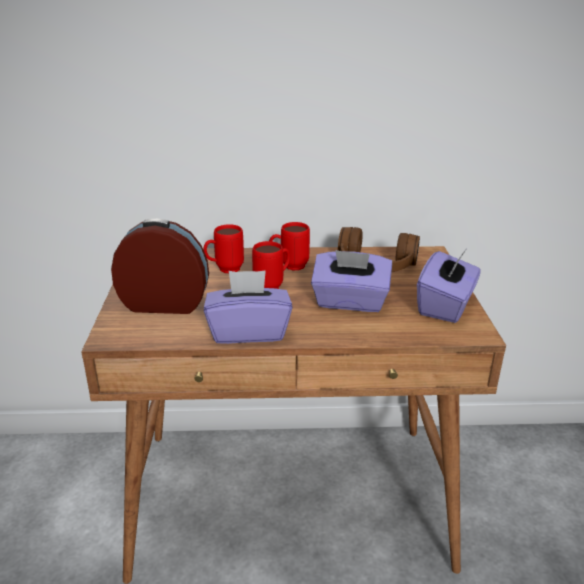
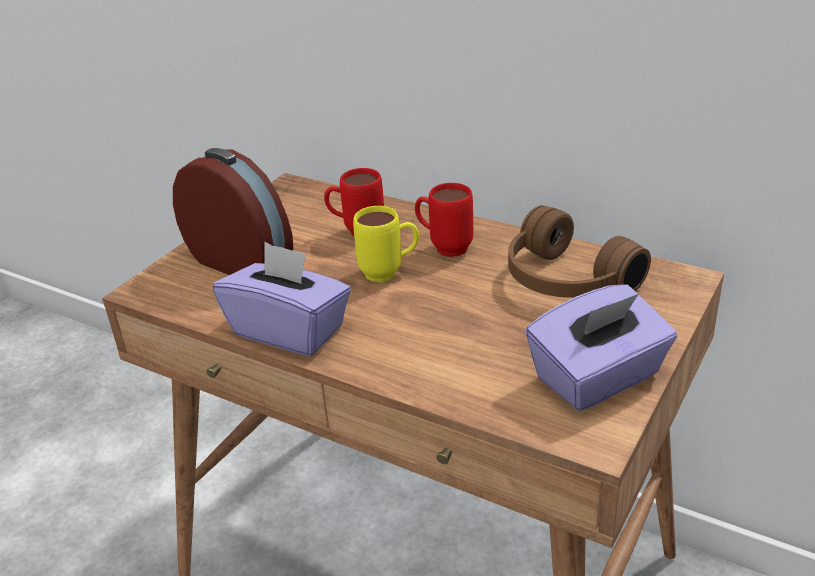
camera: 35 degrees right, 5 degrees up
red mug [252,241,290,289] -> yellow mug [353,206,419,282]
purple tissue box [311,250,392,312] -> none

